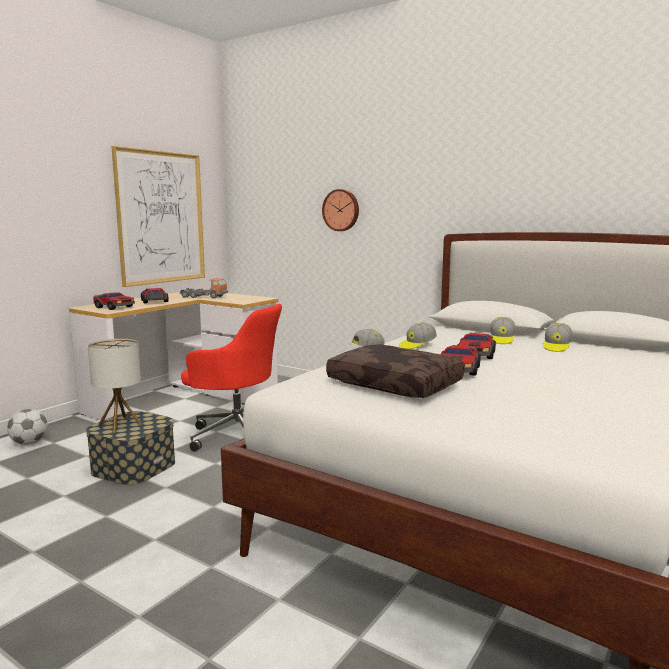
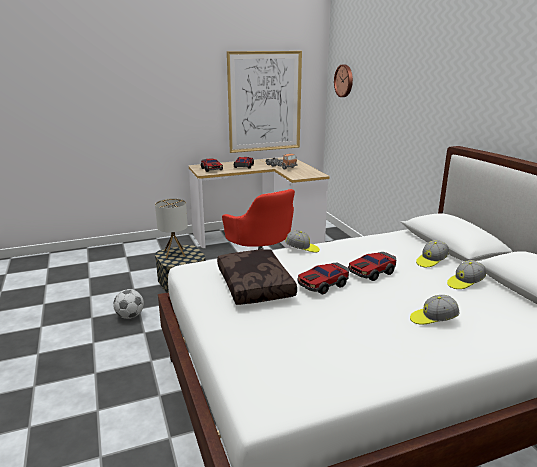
camera: 35 degrees right, 10 degrees up
football [7,409,48,445] -> football moved to [113,289,144,319]
wall clock [322,189,359,231] -> wall clock moved to [334,65,353,97]
cap [399,322,437,349] -> cap moved to [410,295,460,325]

